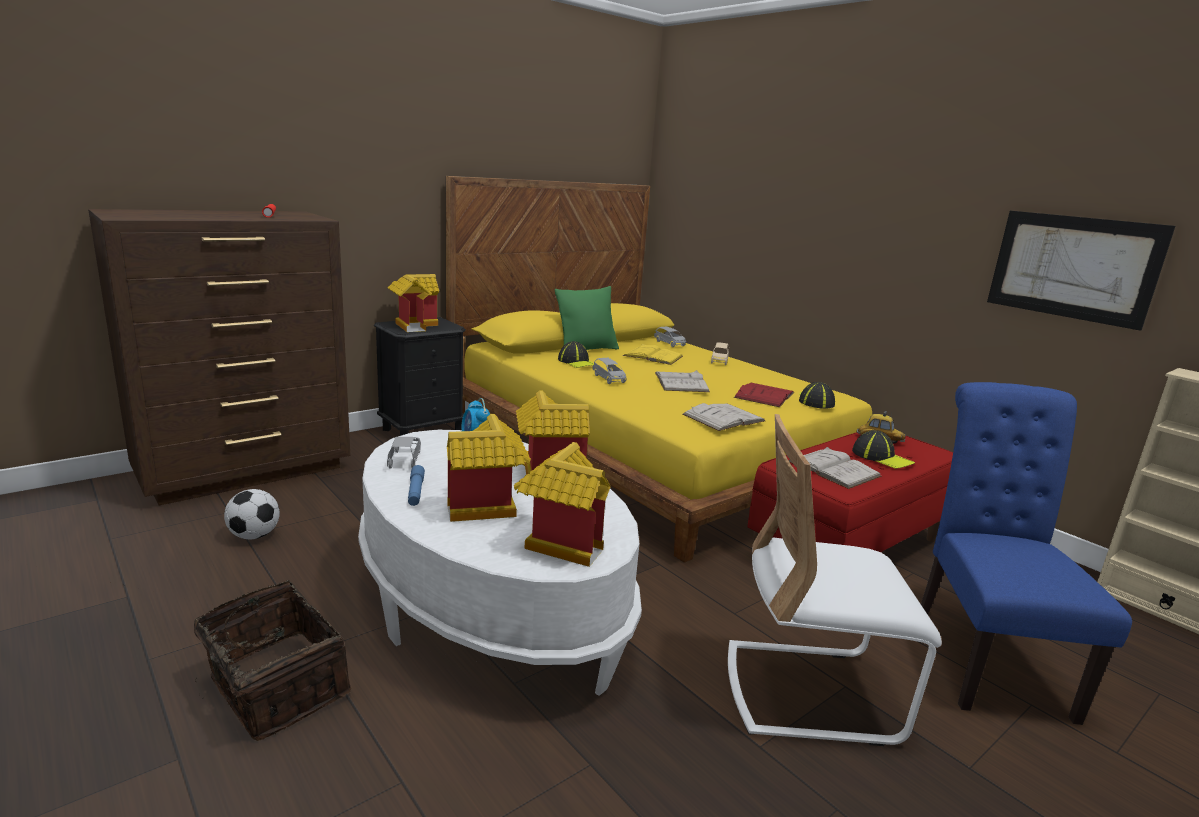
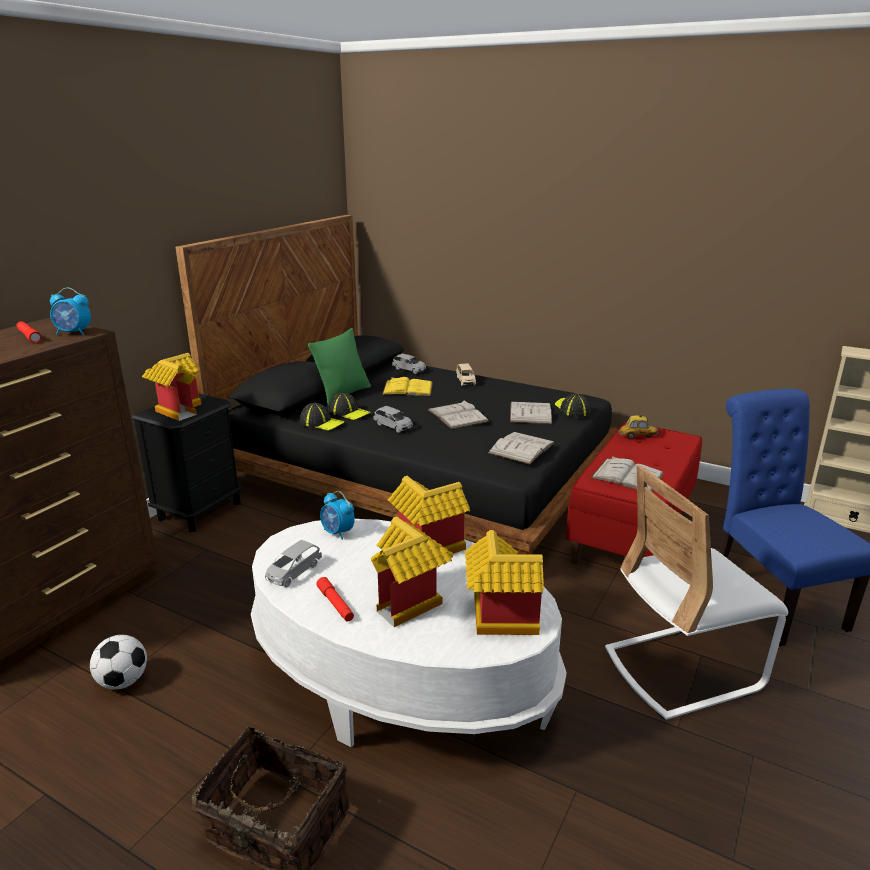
camera: 20 degrees left, 5 degrees up
grey toy car [387,437,421,469] -> grey toy car turned 120 degrees counterclockwise [265,540,322,587]
blue flashlight [408,465,425,506] -> red flashlight [316,577,354,621]
yellow bed [446,176,872,563] -> black bed [175,215,620,555]
red book [734,383,794,407] -> white book [510,402,552,424]
cap [852,430,915,469] -> cap moved to [300,403,345,430]
picture [987,211,1175,331] -> none
none -> alarm clock [50,288,91,335]

